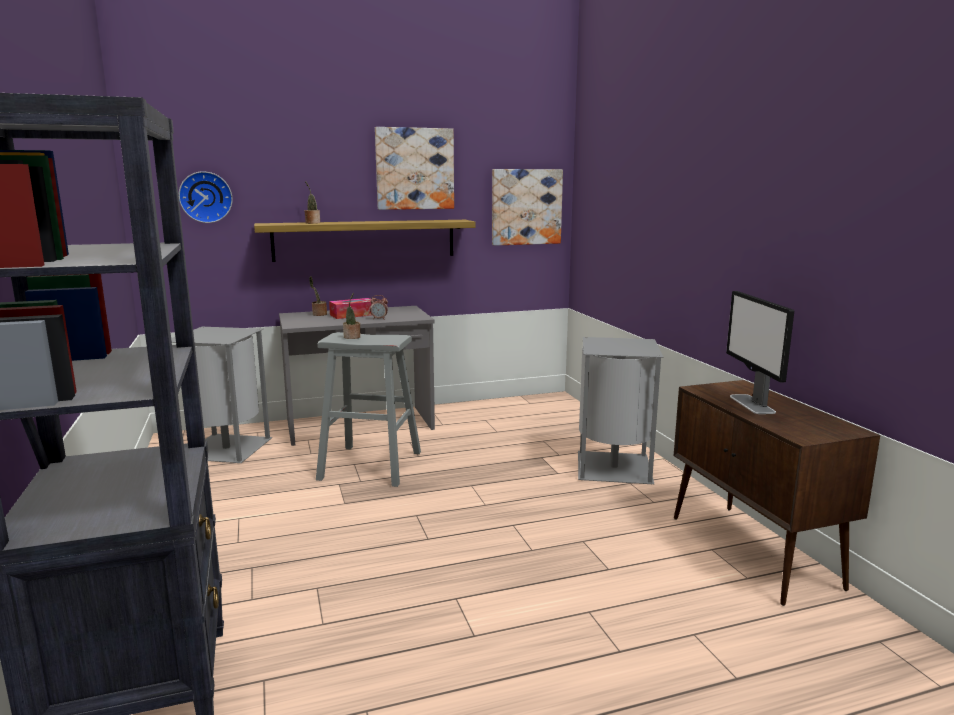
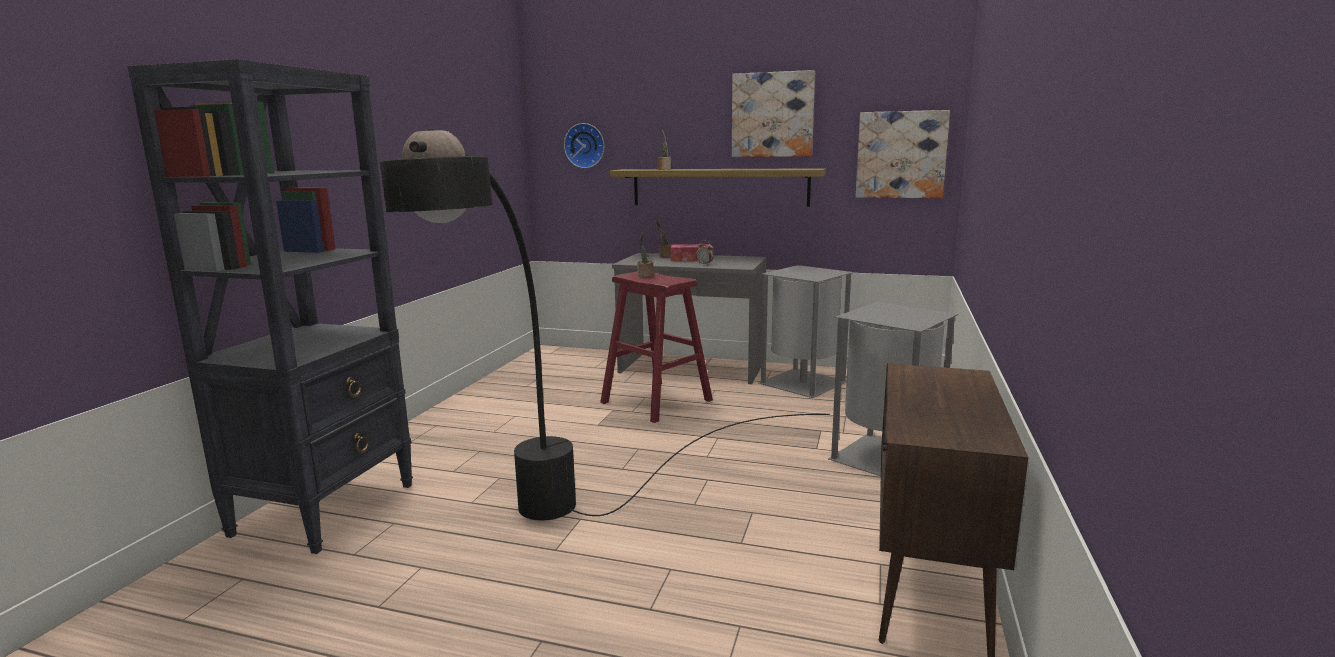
camera: 35 degrees right, 0 degrees up
grey trash can [171,327,273,463] -> grey trash can moved to [759,265,854,398]
grey stool [316,332,421,487] -> red stool [600,272,713,423]
monitor [726,291,794,414] -> none
none -> black floor lamp [379,129,830,521]

